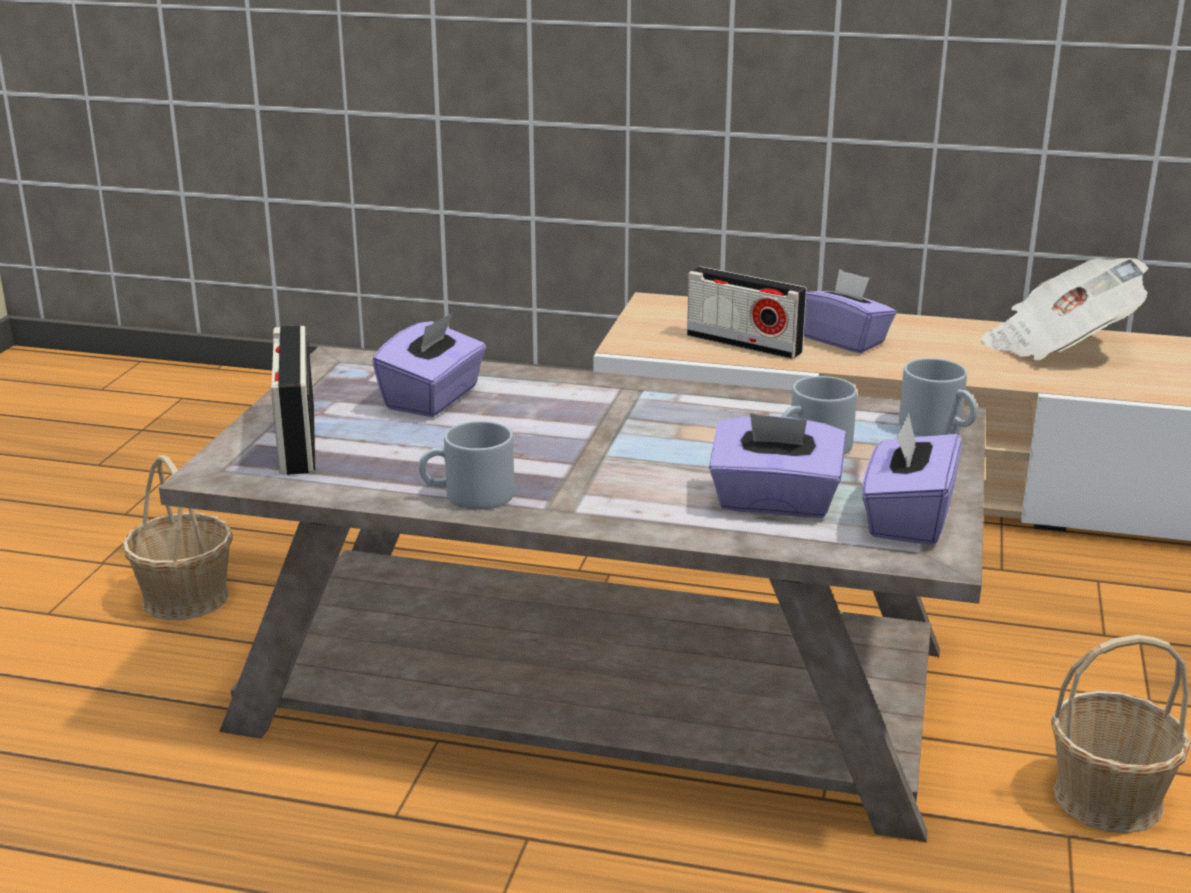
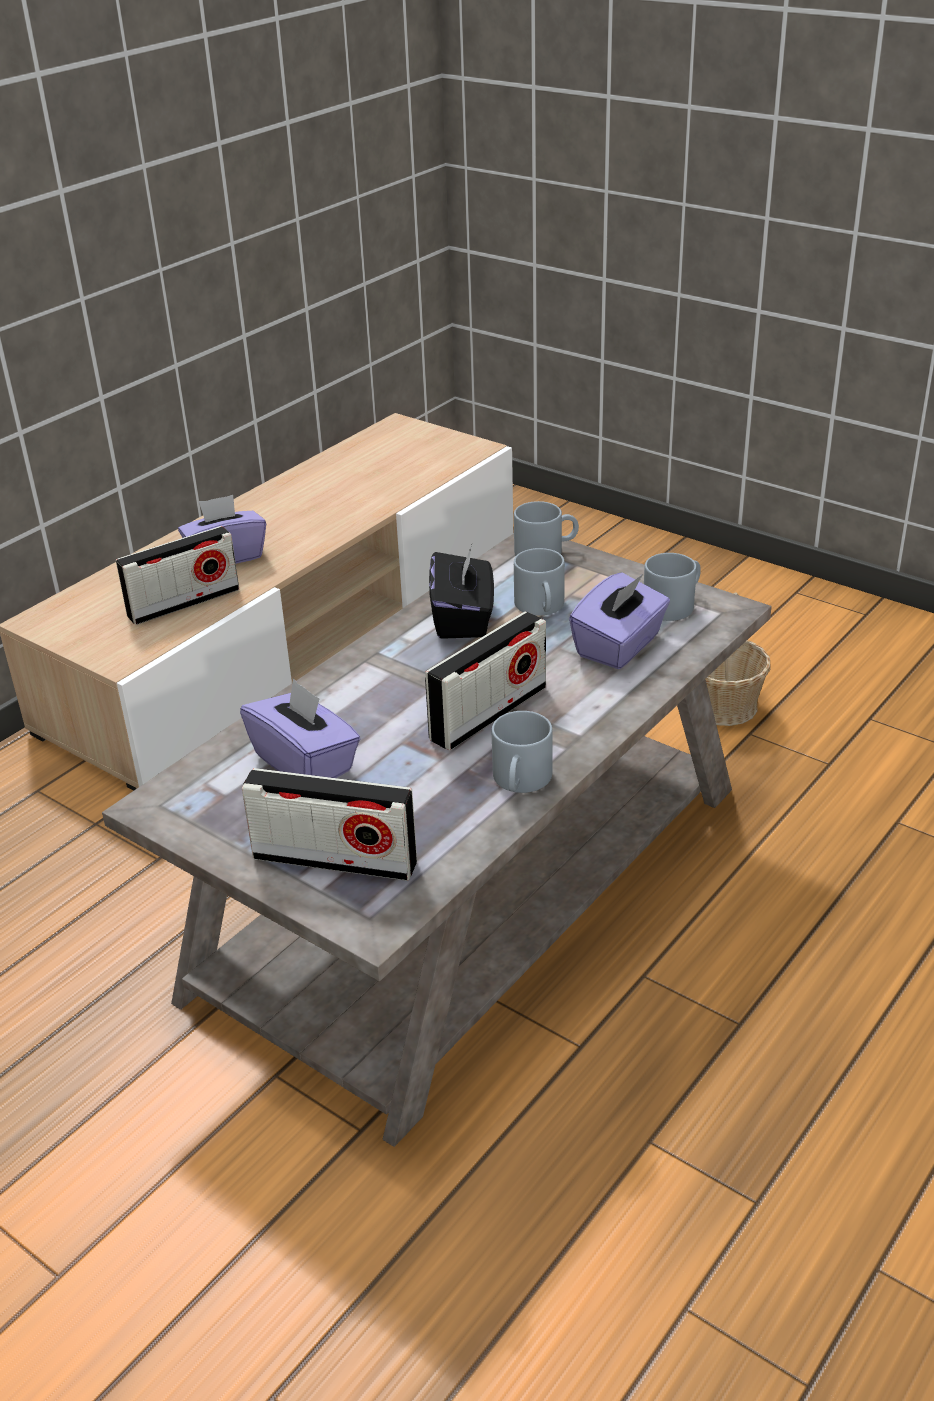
camera: 65 degrees left, 10 degrees up
basket [122,455,233,620] -> none
purple tissue box [862,412,962,545] -> grey mug [644,553,701,621]
newspaper [981,258,1149,360] -> none
none -> radio [425,612,546,751]
none -> black tissue box [429,545,494,639]

